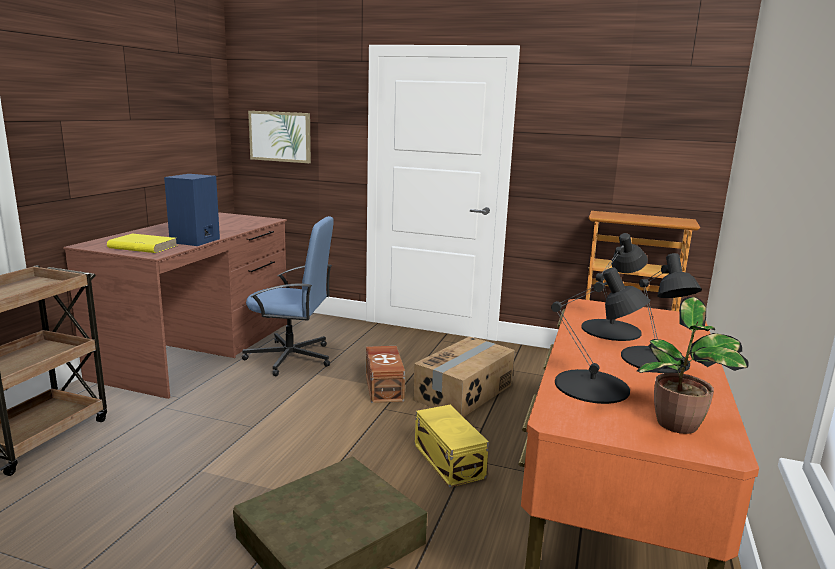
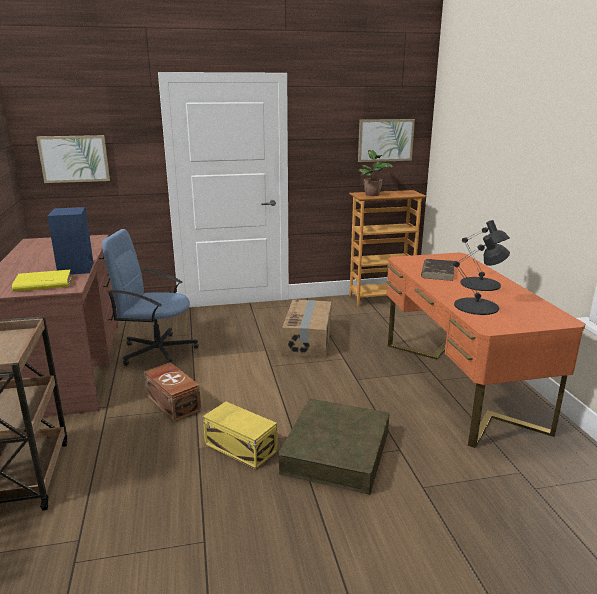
camera: 30 degrees left, 5 degrees up
blue office chair [242,216,334,376] -> blue office chair turned 150 degrees counterclockwise [102,229,199,366]
brown storage box [366,346,405,403] -> brown storage box moved to [144,362,201,422]
yellow storage box [415,405,489,488] -> yellow storage box moved to [203,401,277,469]
black table lamp [581,233,648,341] -> brown book [421,259,454,281]
potted plant [637,297,748,434] -> potted plant moved to [358,150,393,196]
none -> picture [358,119,415,162]

